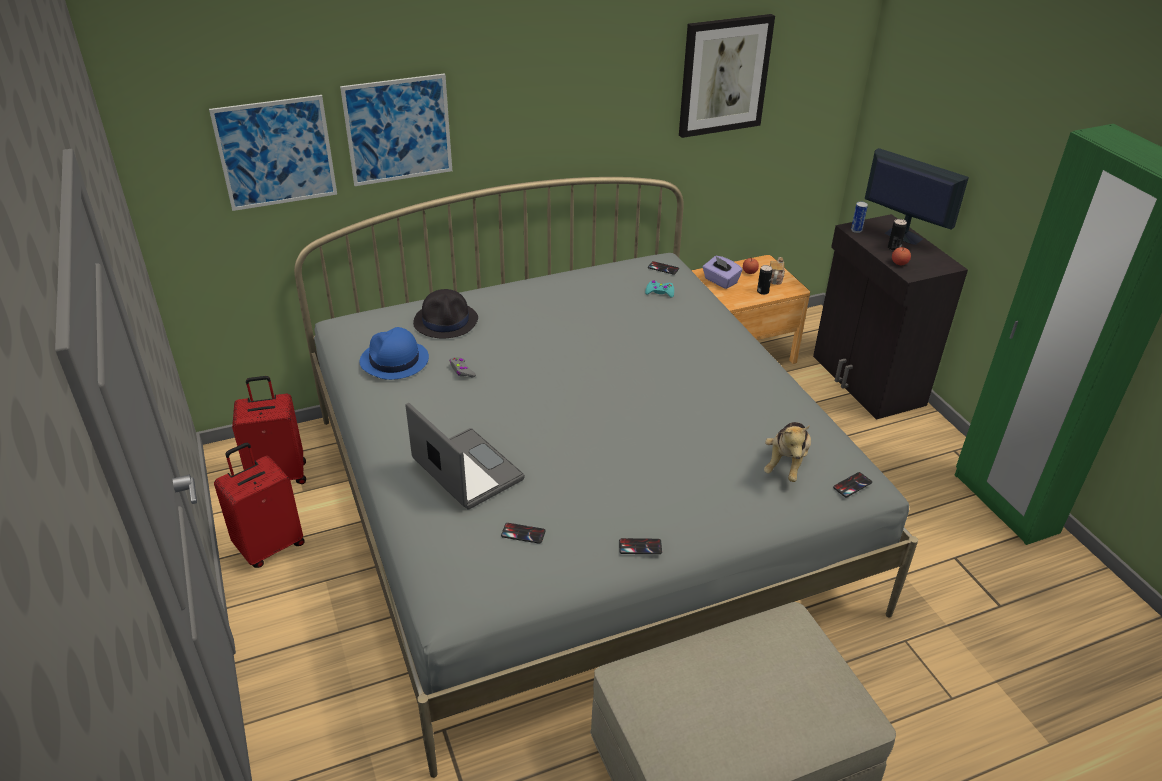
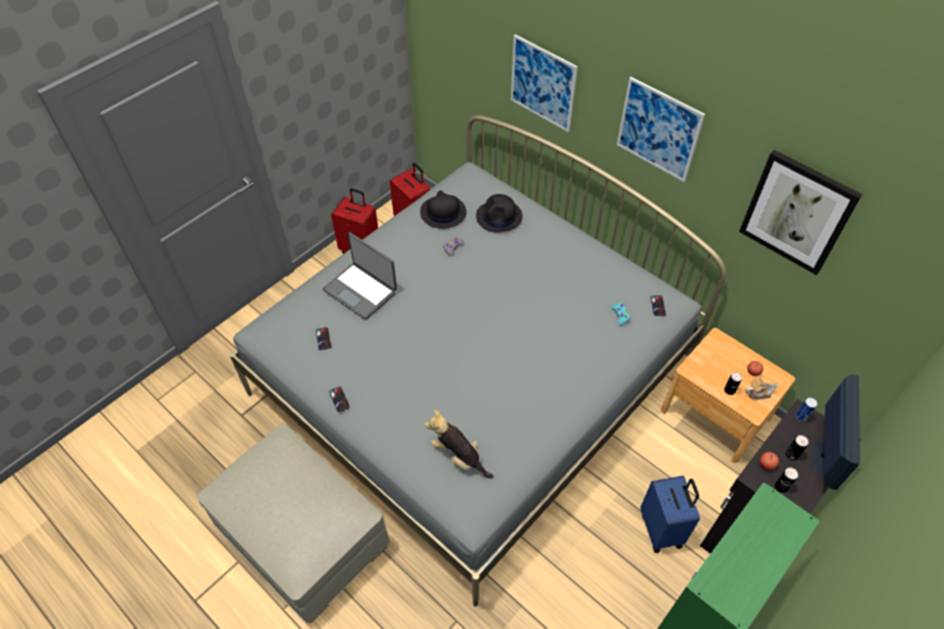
camera: 65 degrees right, 15 degrees up
picture [209,95,337,211] -> picture moved to [617,77,705,182]
blue hat [360,327,429,380] -> black hat [420,190,467,229]
laptop [405,403,525,510] -> laptop turned 105 degrees clockwise [322,232,397,320]
purple tissue box [702,256,743,289] -> none
plush toy [764,422,811,482] -> plush toy turned 45 degrees clockwise [424,410,493,478]
phone [833,472,872,497] -> none
none -> blue suitcase [641,476,700,553]
none -> can [775,467,798,493]

